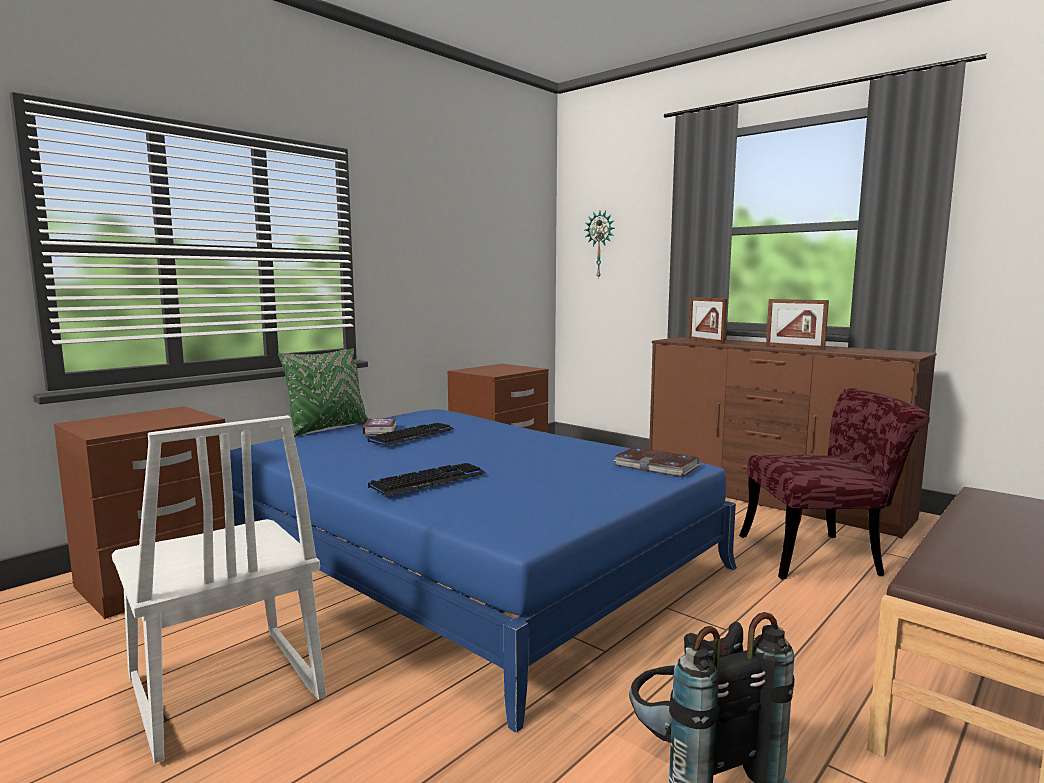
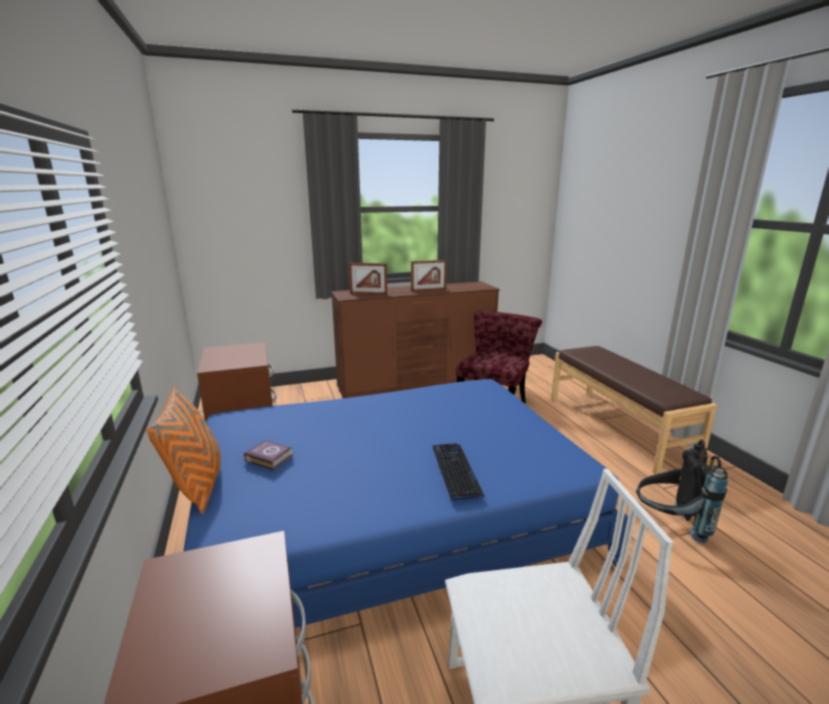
camera: 60 degrees left, 10 degrees up
green pillow [278,348,368,437] -> orange pillow [146,387,221,514]
keyboard [368,423,454,446] -> none
wall clock [585,211,615,279] -> none
book [613,447,700,477] -> none

